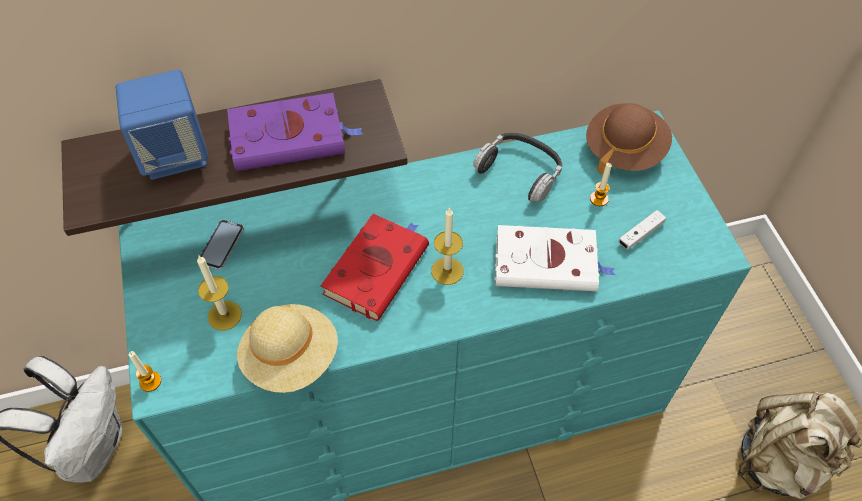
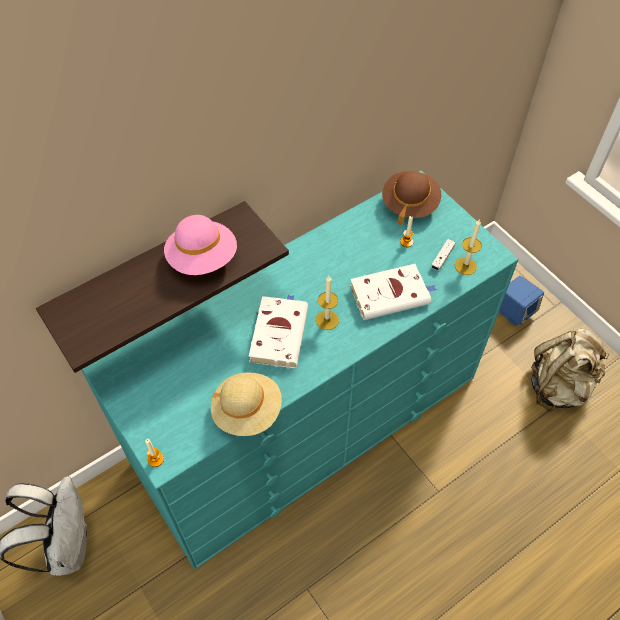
camera: 20 degrees left, 0 degrees up
blue speaker [116,69,208,180] -> blue speaker moved to [499,276,544,326]
candle [197,256,242,331] -> candle moved to [455,220,482,275]
phone [200,220,244,270] -> none
purple book [227,93,363,171] -> pink hat [164,215,237,275]
red book [321,214,429,321] -> white book [249,295,308,369]
headphones [473,133,562,203] -> none

